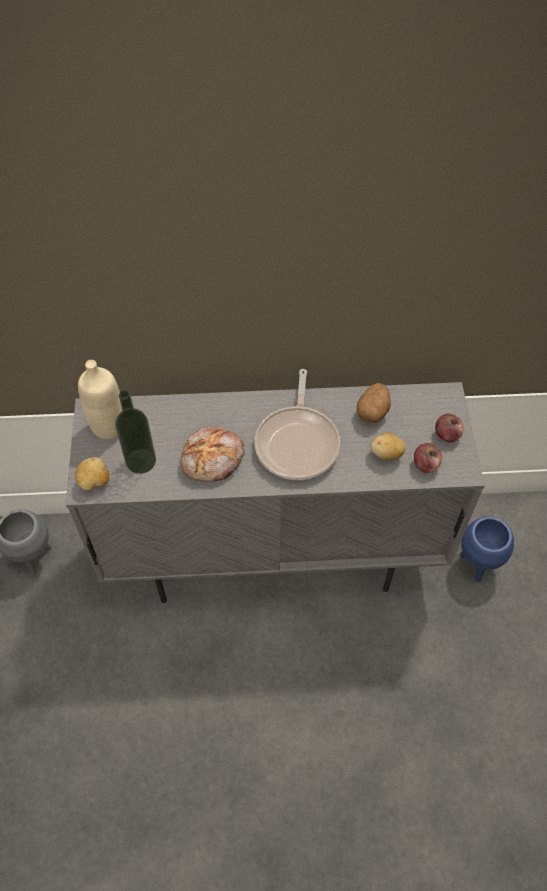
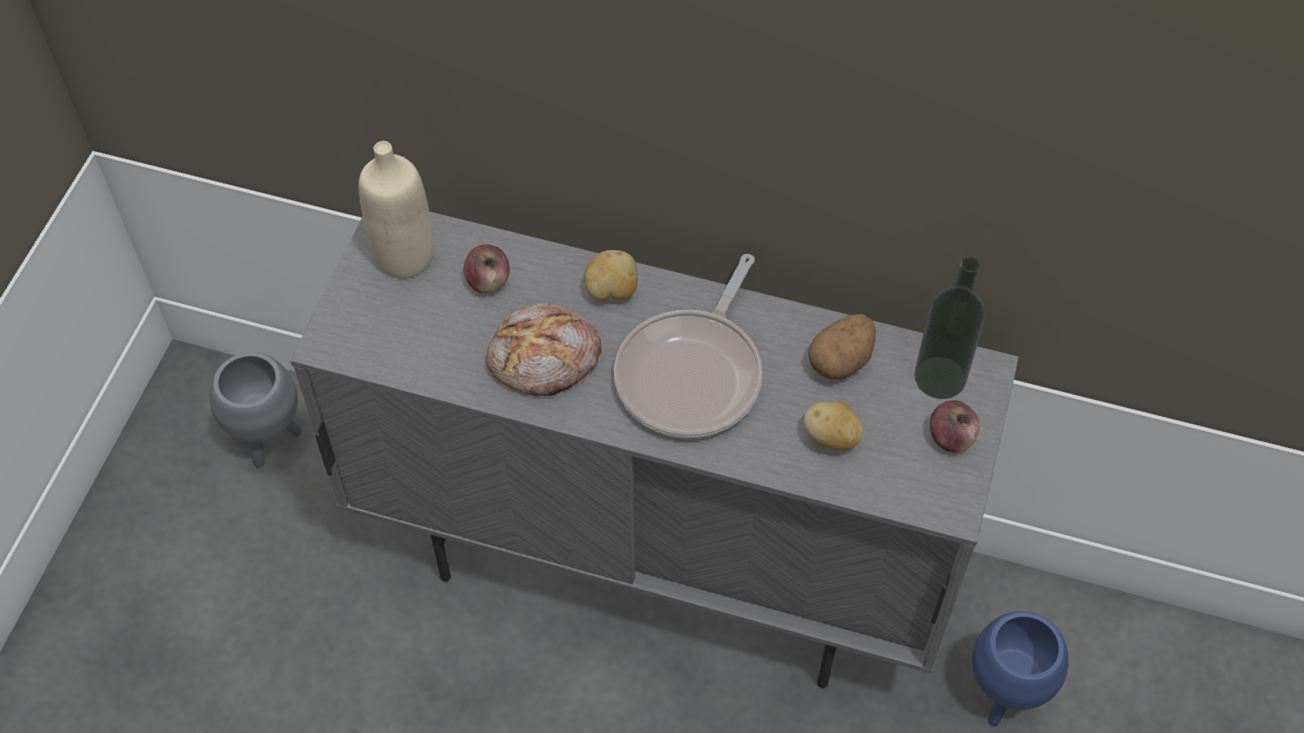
camera: 20 degrees right, 0 degrees up
potato [75,457,109,490] -> potato moved to [584,250,638,301]
bottle [115,390,156,474] -> bottle moved to [914,257,985,399]
apple [414,443,442,473] -> apple moved to [464,244,510,294]

